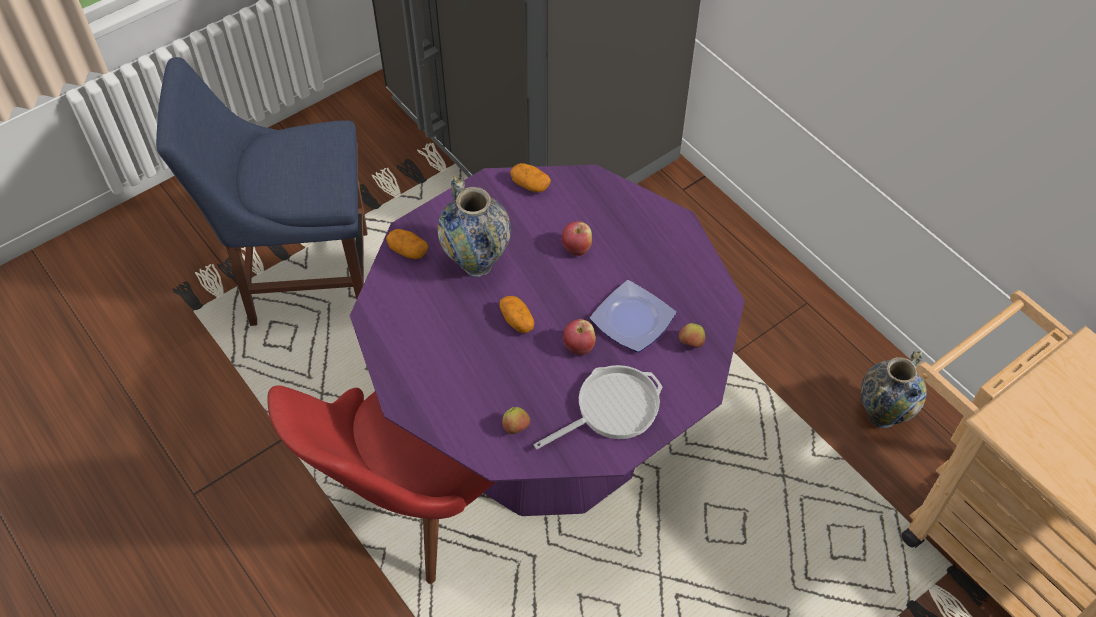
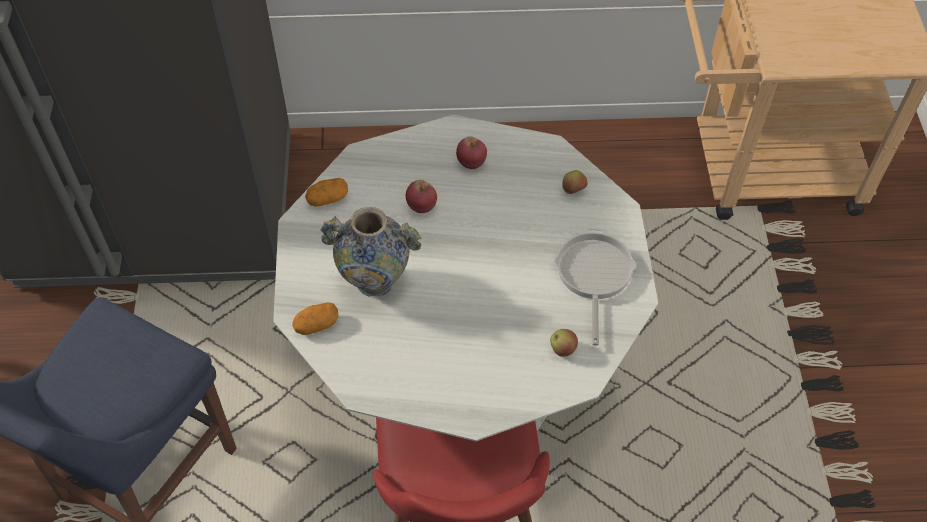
camera: 55 degrees left, 0 degrees up
purple dining table [350,165,745,516] -> white dining table [273,115,658,441]
potato [500,296,535,333] -> none
apple [563,319,596,355] -> apple moved to [456,137,487,169]
plate [590,280,676,352] -> none
vase [861,351,927,428] -> none

